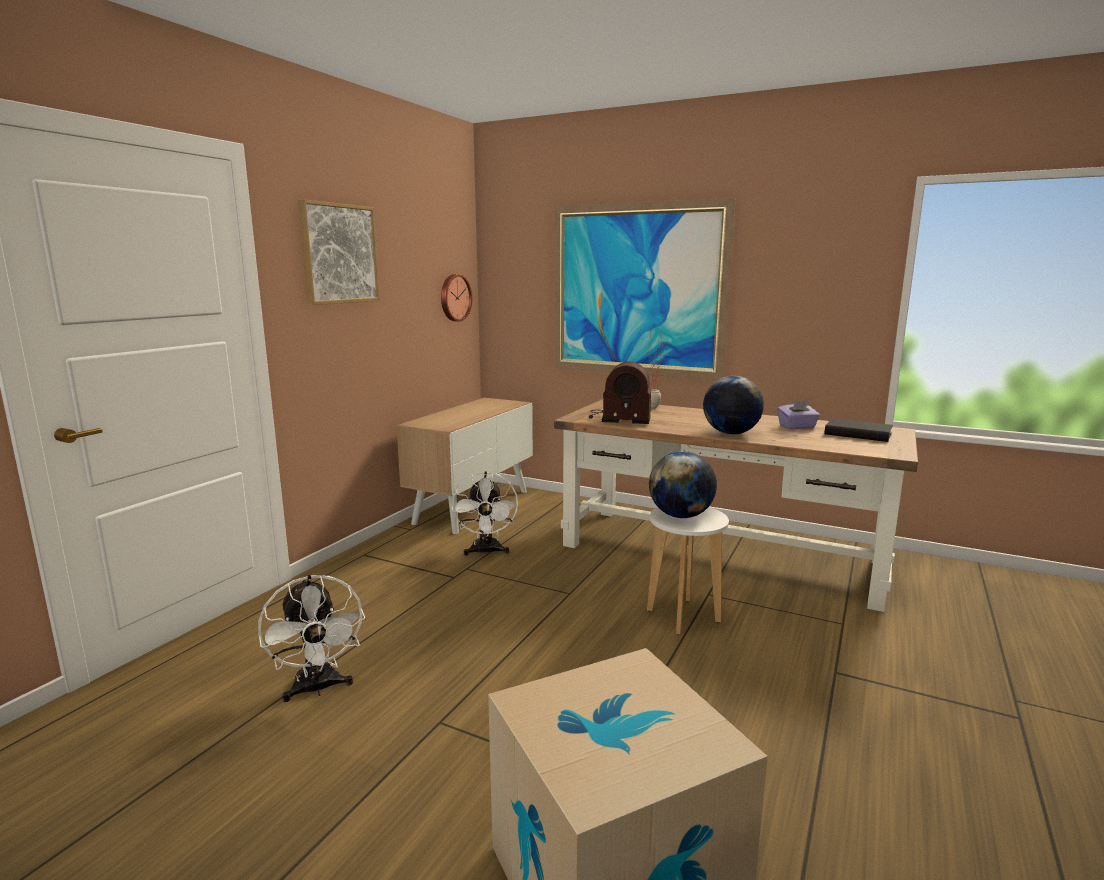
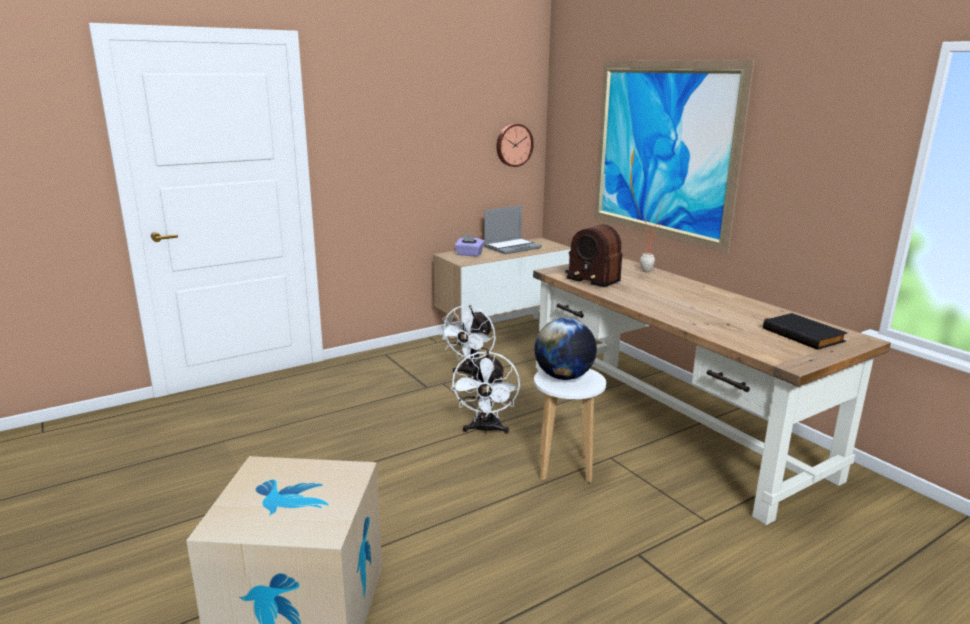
camera: 30 degrees right, 5 degrees up
white fan [258,575,365,702] -> white fan moved to [451,351,520,434]
picture [298,199,380,305] -> none
globe [703,376,764,434] -> none
purple tissue box [777,401,820,429] -> purple tissue box moved to [455,235,484,257]
none -> laptop [484,205,542,254]

